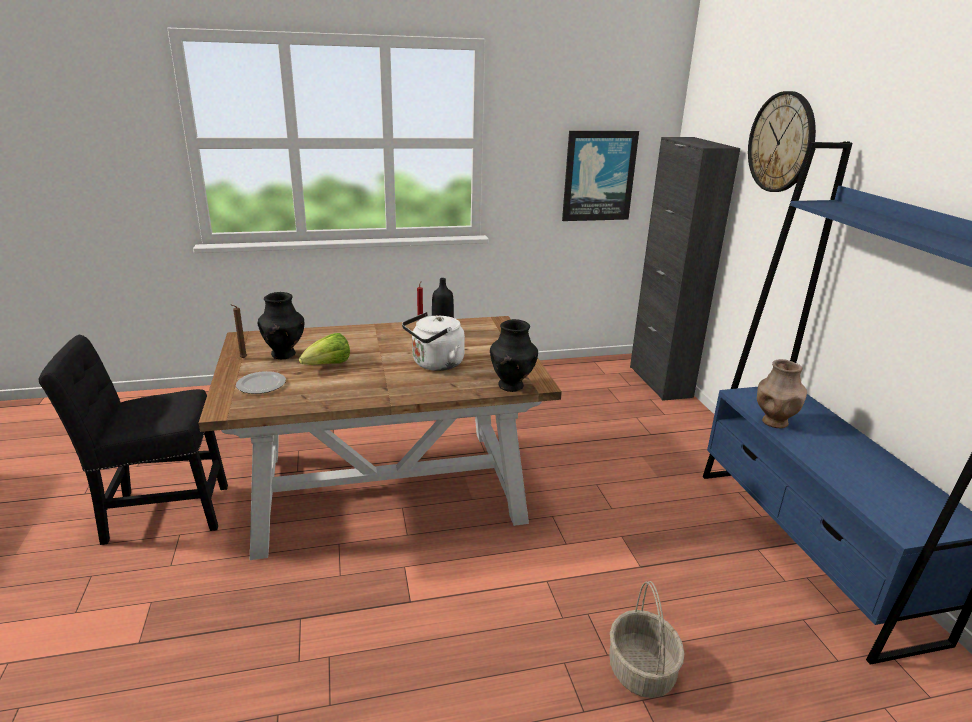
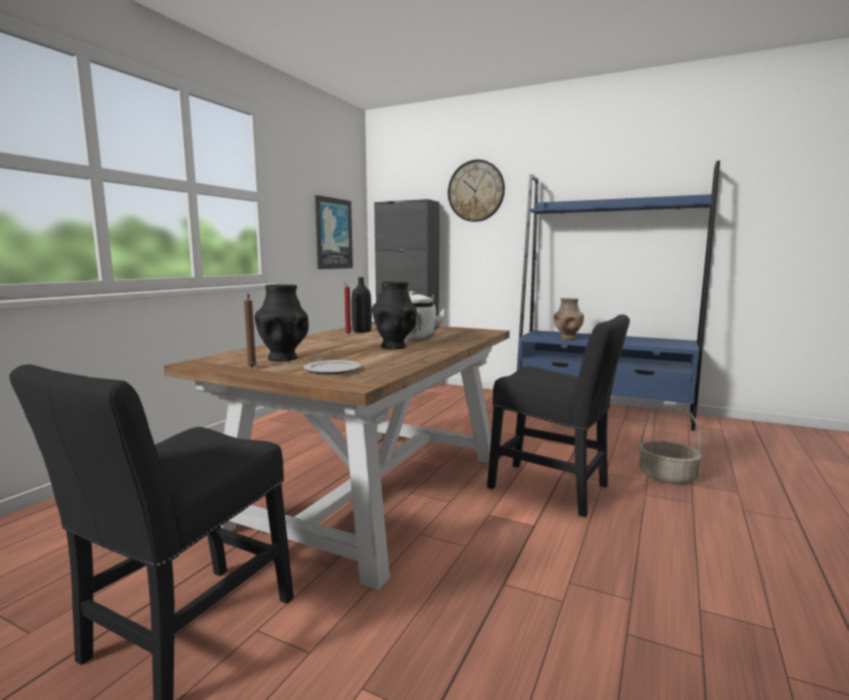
camera: 50 degrees left, 15 degrees down
lettuce [299,333,350,365] -> none
black vase [490,319,538,392] -> black vase moved to [372,281,417,349]
none -> black chair [487,314,630,517]

